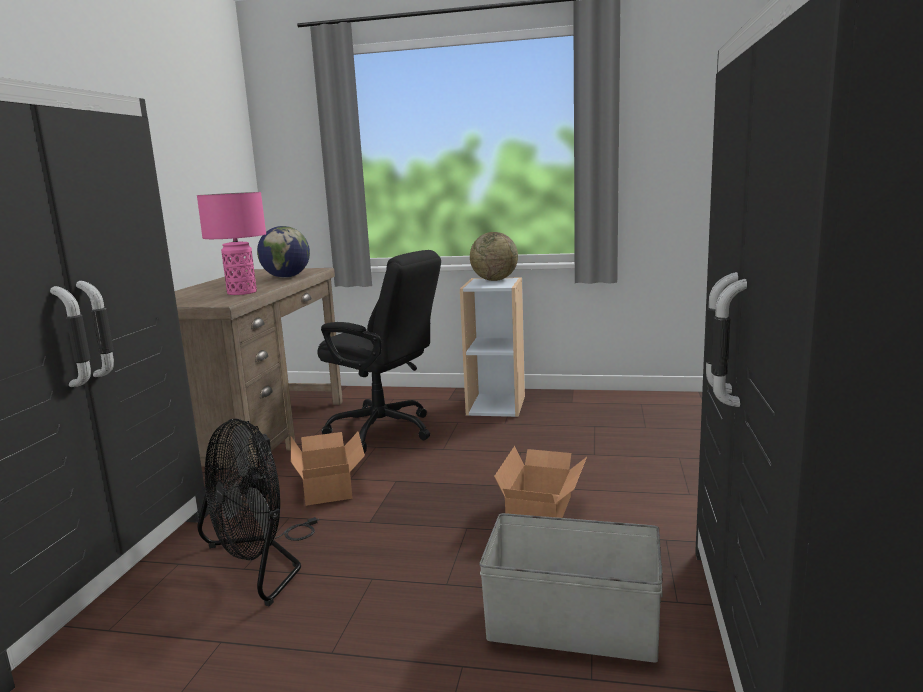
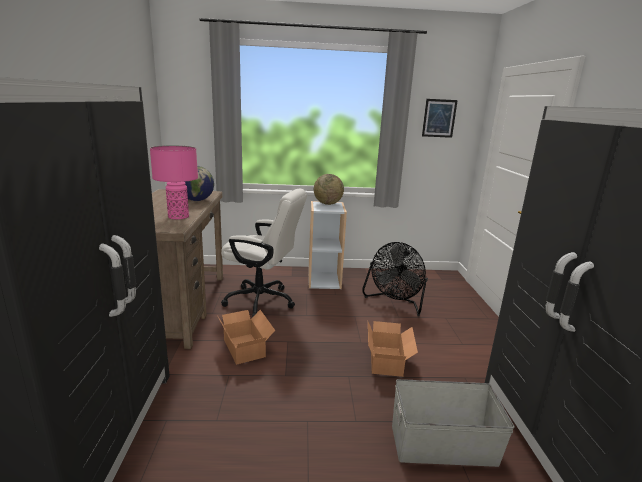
camera: 15 degrees left, 5 degrees up
black fan [197,419,319,606] -> black fan moved to [362,242,428,316]
black office chair [318,250,441,453] -> white office chair [221,188,307,318]
none -> picture [422,99,458,138]

